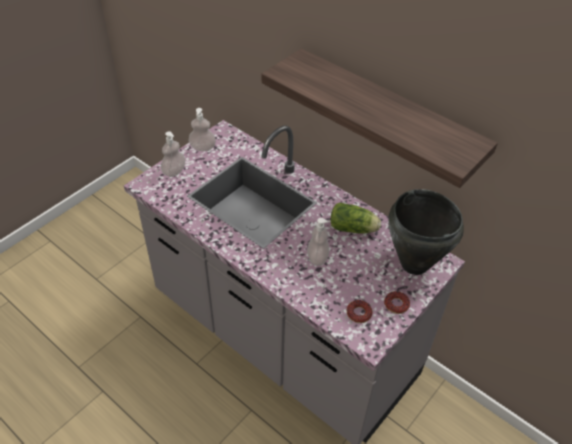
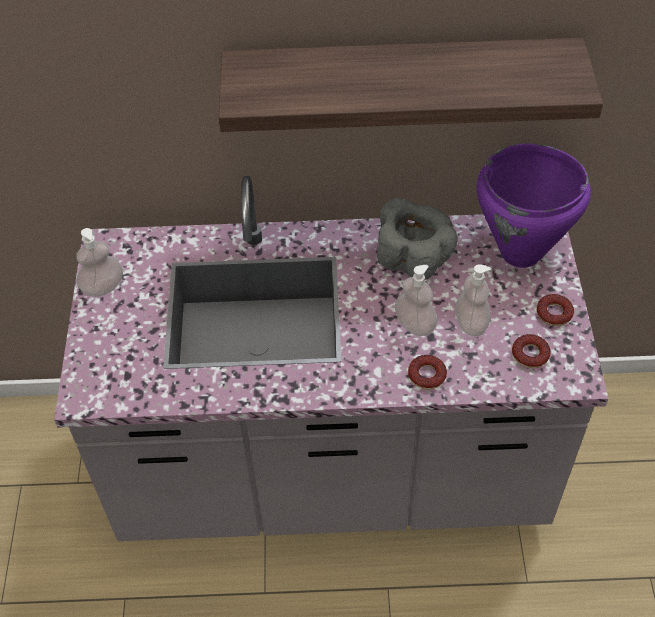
camera: 40 degrees left, 5 degrees up
soap dispenser [161,131,185,177] -> soap dispenser moved to [455,264,491,336]
lettuce [330,202,381,234] -> grey bowl [377,198,458,280]
black cooking pot [388,189,464,275] -> purple cooking pot [477,143,591,268]
none -> donut [408,355,447,389]

